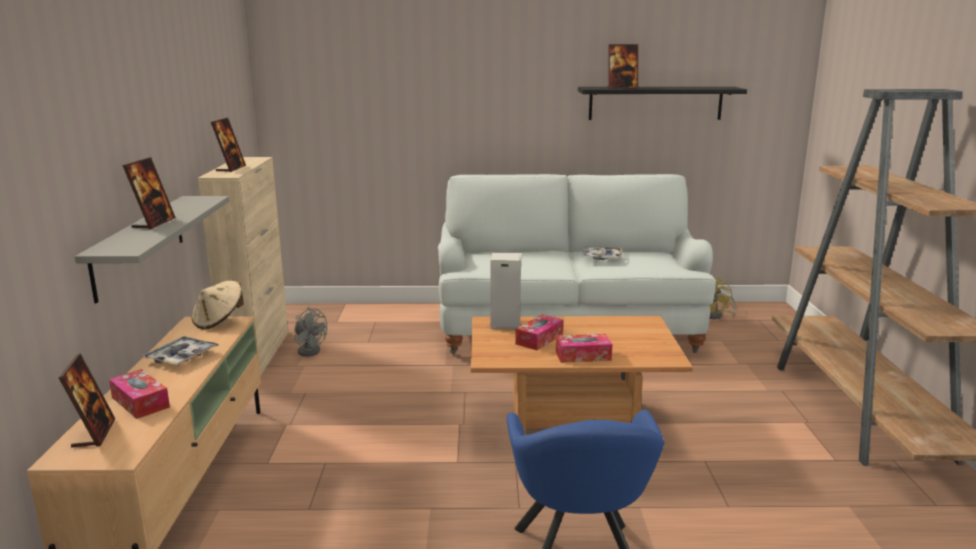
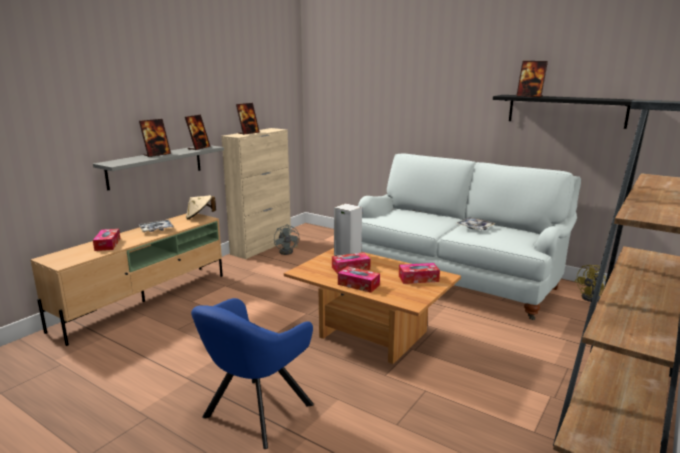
camera: 35 degrees right, 0 degrees up
picture frame [59,353,115,448] -> picture frame moved to [185,115,211,150]
none -> tissue box [399,263,440,284]

